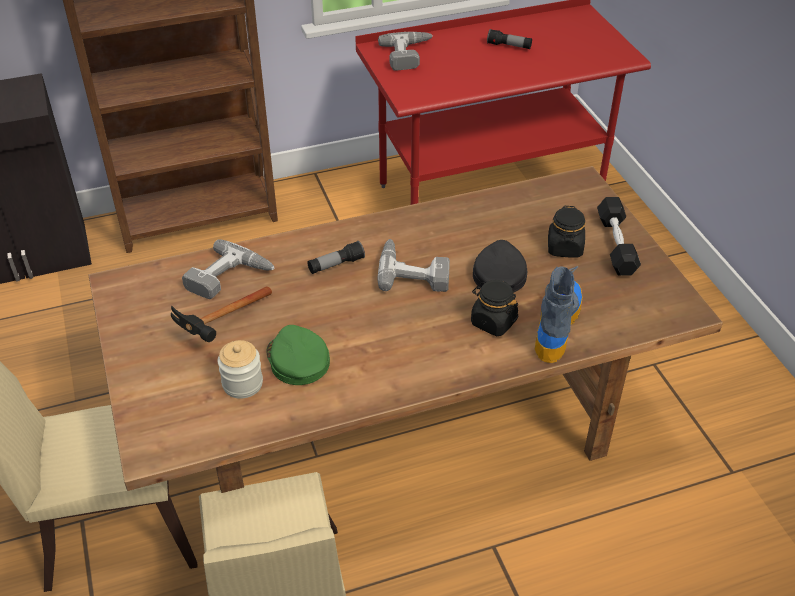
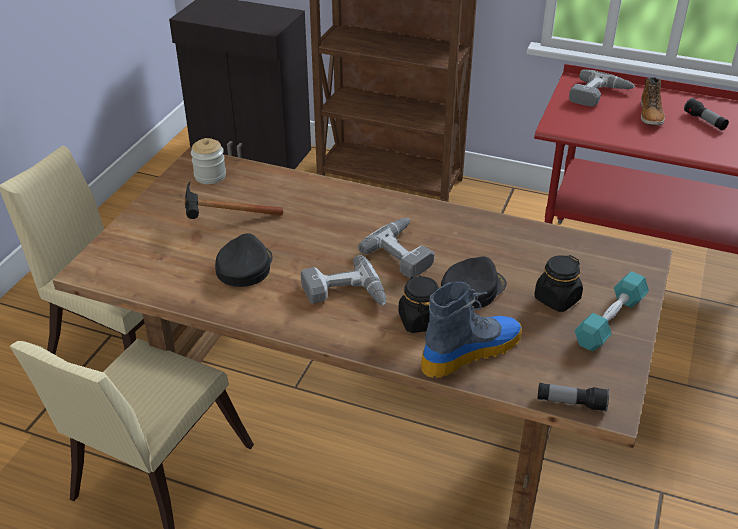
camera: 40 degrees right, 5 degrees down
power drill [182,240,275,299] -> power drill moved to [301,255,386,305]
jar [218,340,263,399] -> jar moved to [191,138,226,184]
green cap [266,325,330,385] -> black cap [215,233,272,287]
flashlight [307,241,365,274] -> flashlight moved to [538,383,609,411]
black dumbbell [597,197,641,276] -> turquoise dumbbell [575,271,649,351]
none -> boot [641,77,665,125]

